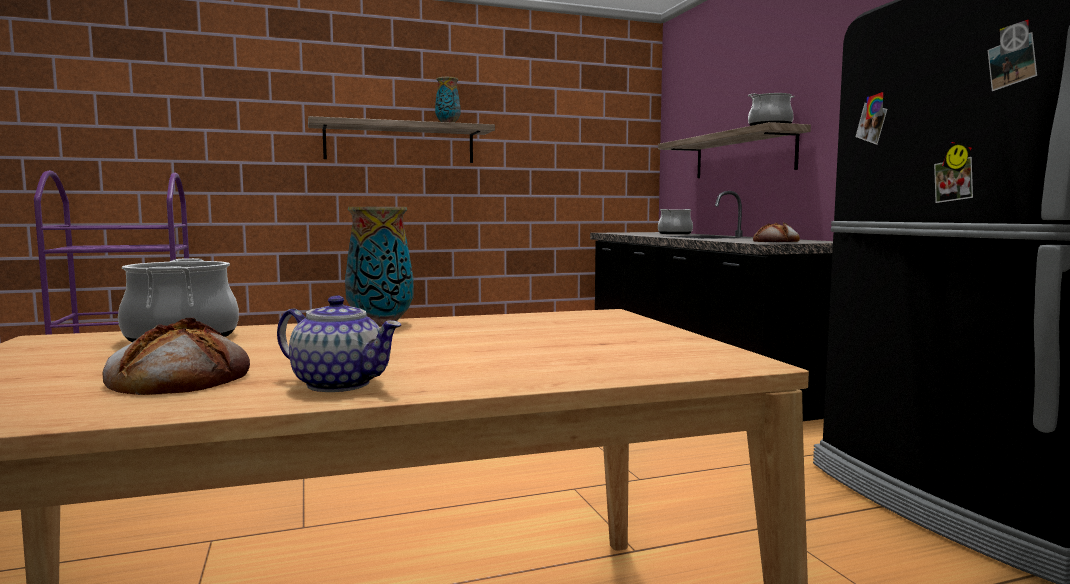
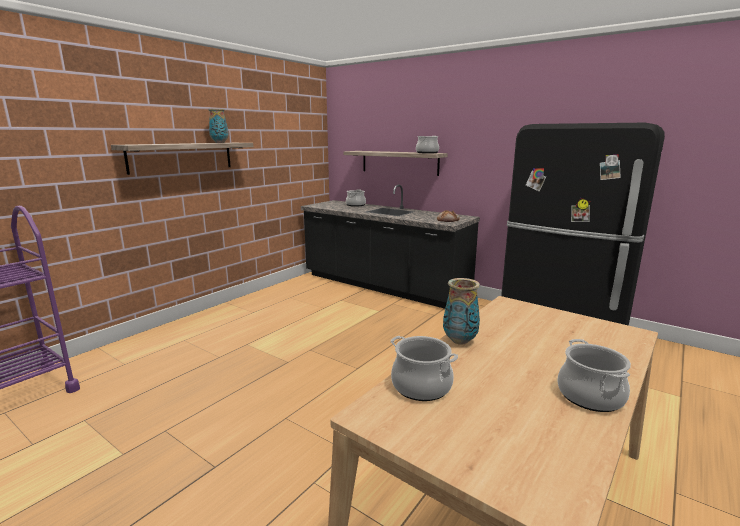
camera: 35 degrees left, 10 degrees up
bread [102,317,250,395] -> none
teapot [277,295,401,392] -> cooking pot [557,339,631,412]

